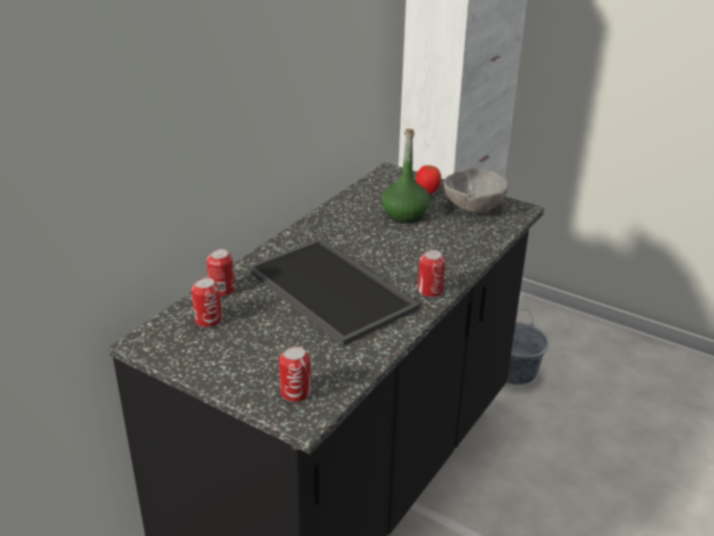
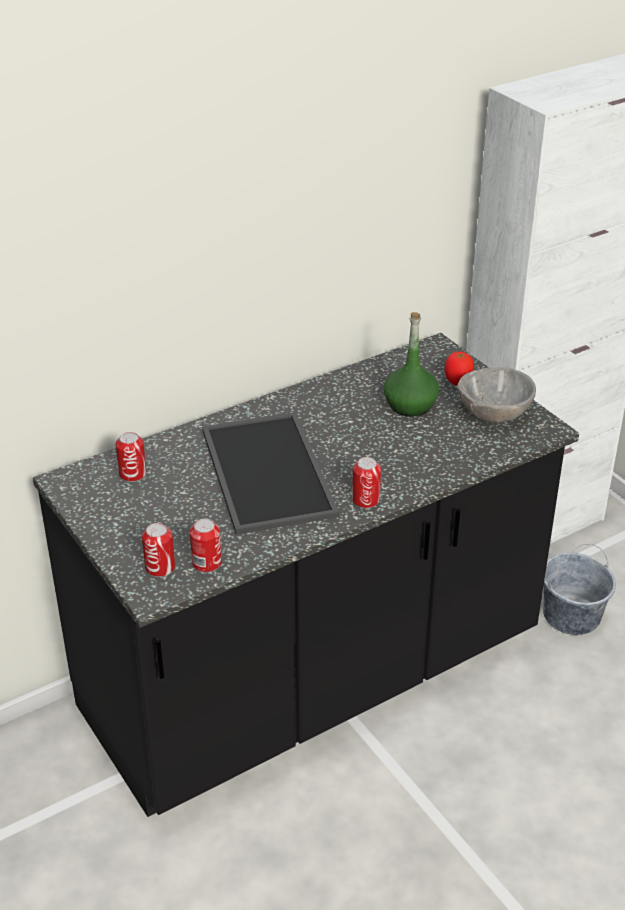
camera: 25 degrees right, 5 degrees up
can [207,249,235,297] -> can moved to [190,519,222,573]

